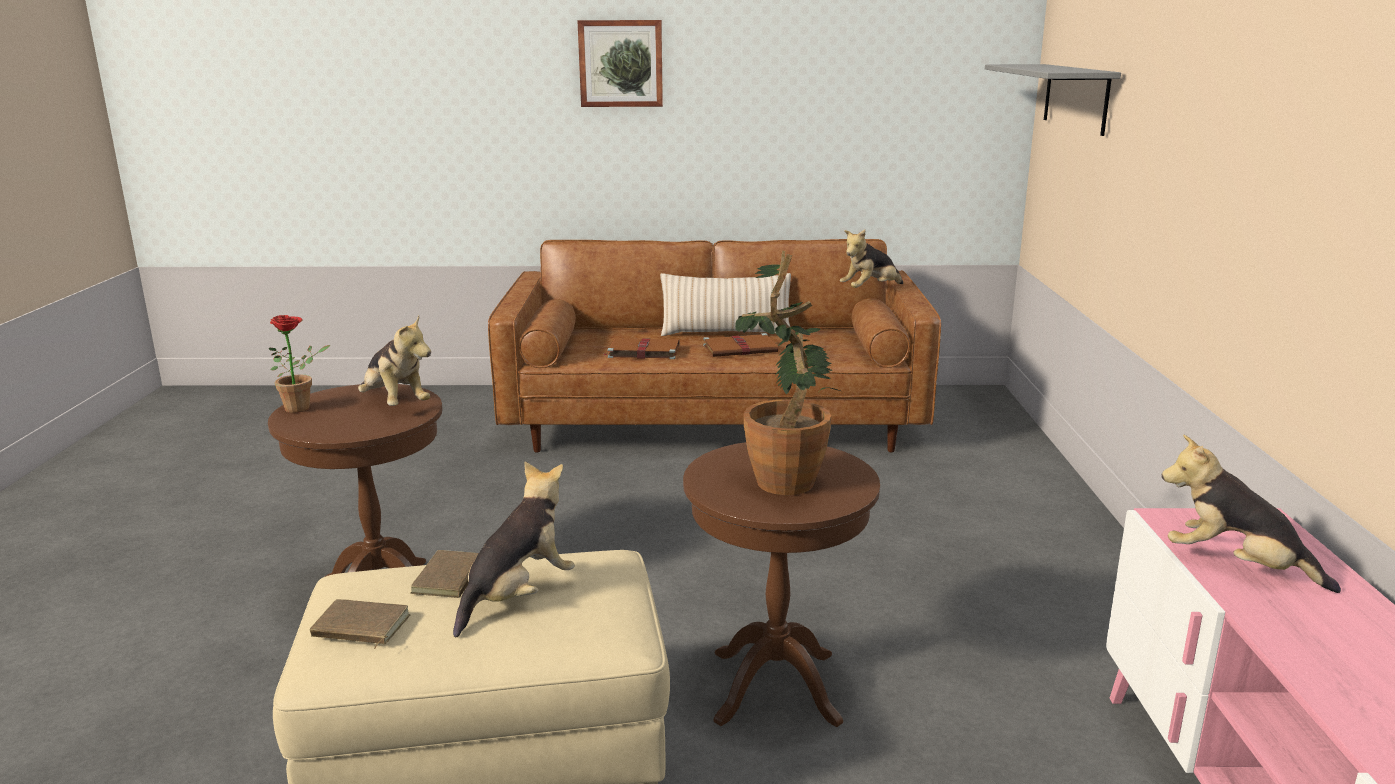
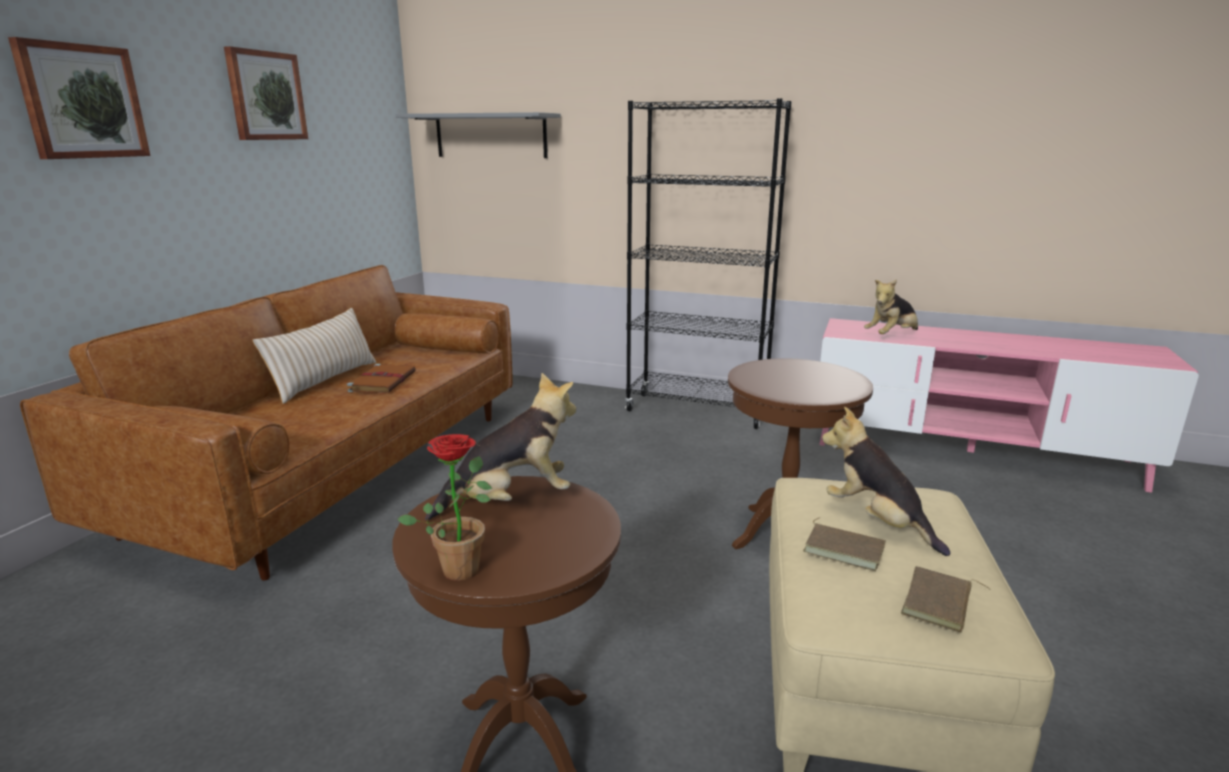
camera: 70 degrees left, 0 degrees up
brown book [605,338,679,359] -> none
potted plant [735,251,840,495] -> none
plush toy [840,230,903,288] -> none
none -> picture [224,46,308,140]
none -> black bookcase [625,98,792,429]

